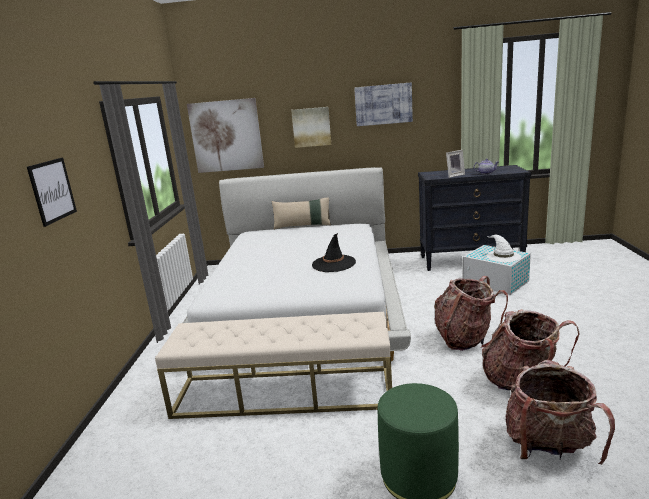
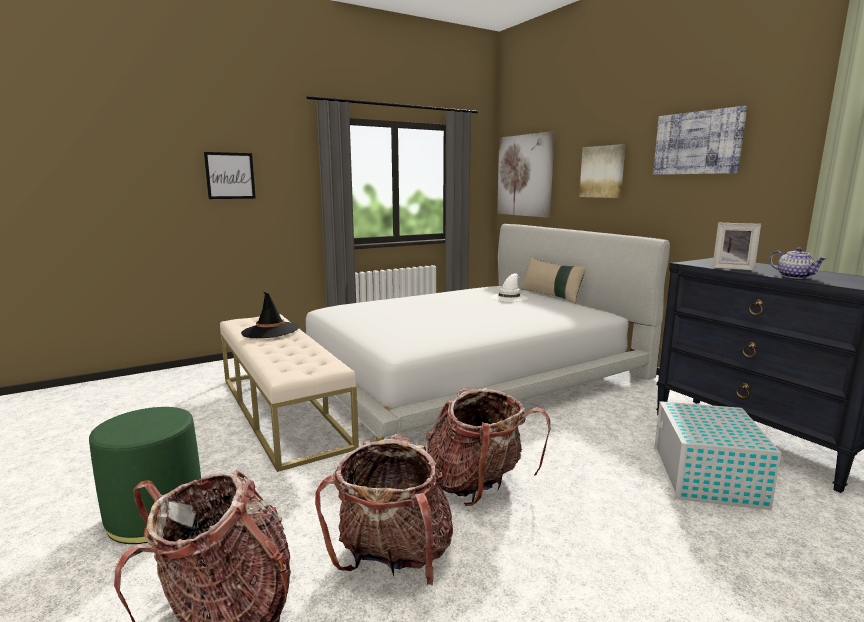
camera: 55 degrees right, 5 degrees down
black hat [312,233,356,272] -> black hat moved to [241,292,300,338]
white hat [486,235,521,262] -> white hat moved to [491,273,528,302]

